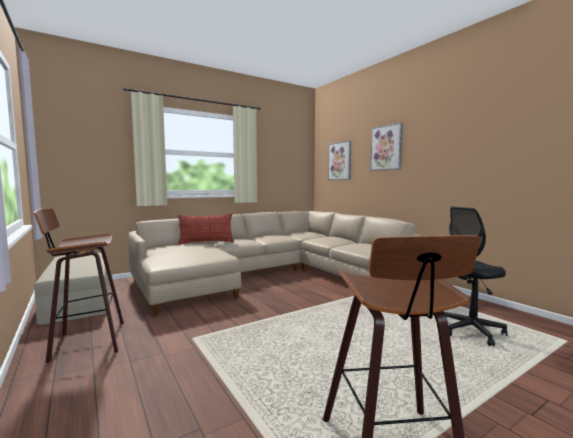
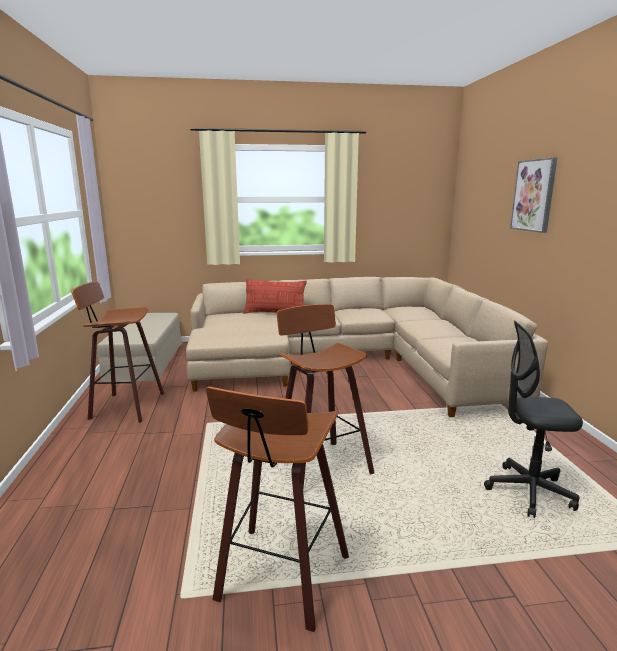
camera: 25 degrees right, 10 degrees up
picture [328,141,351,180] -> none
none -> stool [277,304,374,488]

